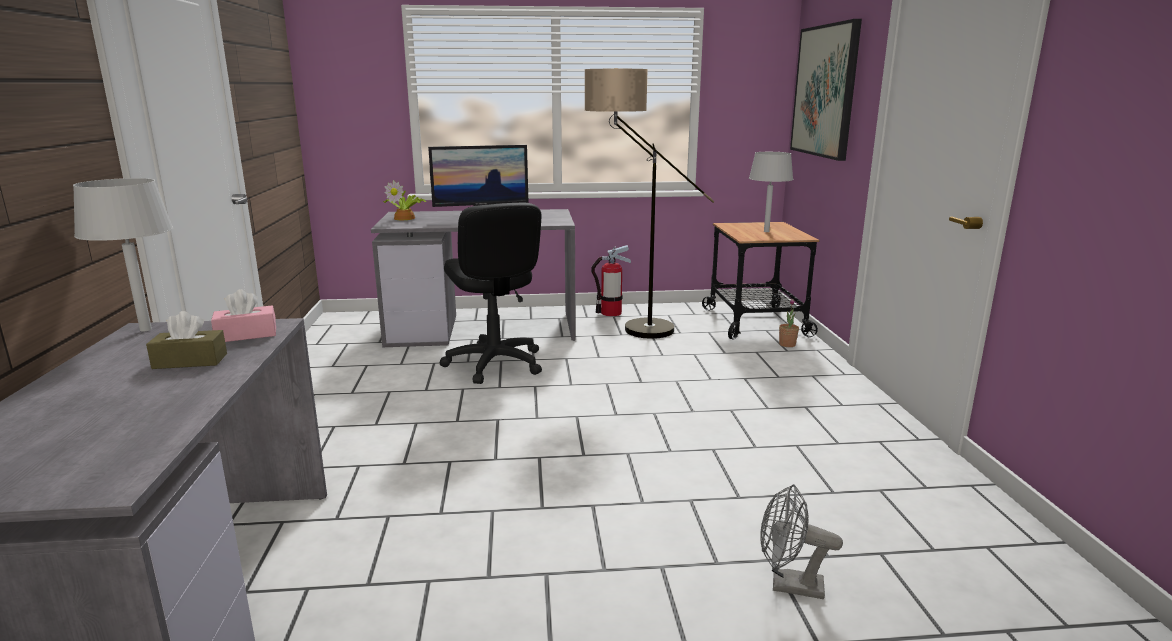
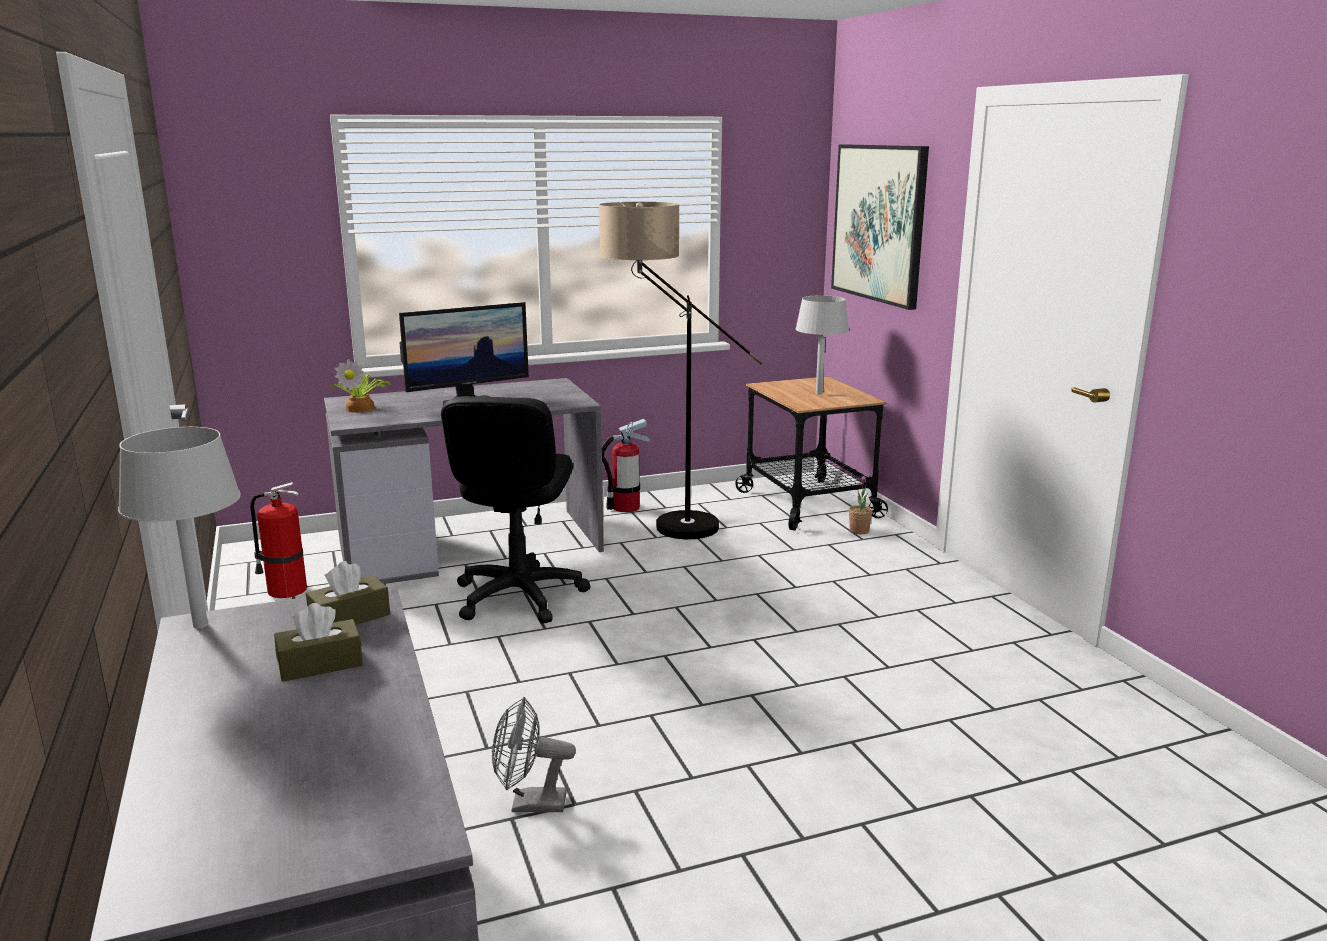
camera: 15 degrees left, 0 degrees up
pink tissue box [211,289,276,342] -> brown tissue box [306,561,390,624]
black office chair [440,202,542,384] -> black office chair turned 45 degrees clockwise [441,396,591,624]
grey fan [760,484,843,599] -> grey fan moved to [492,697,576,812]
none -> fire extinguisher [250,482,307,598]

